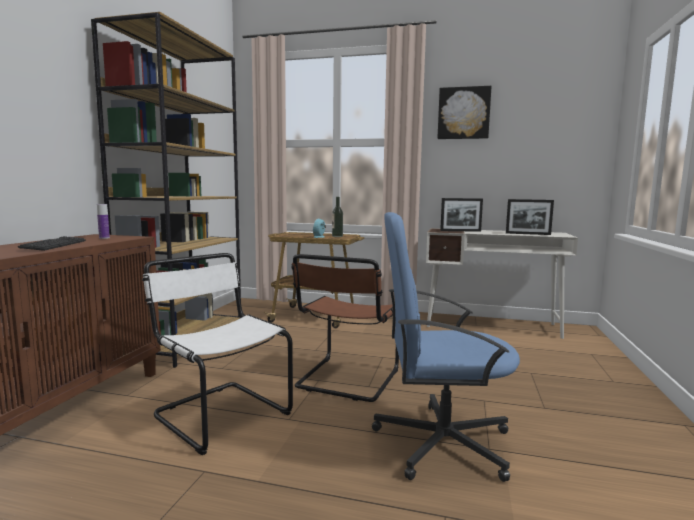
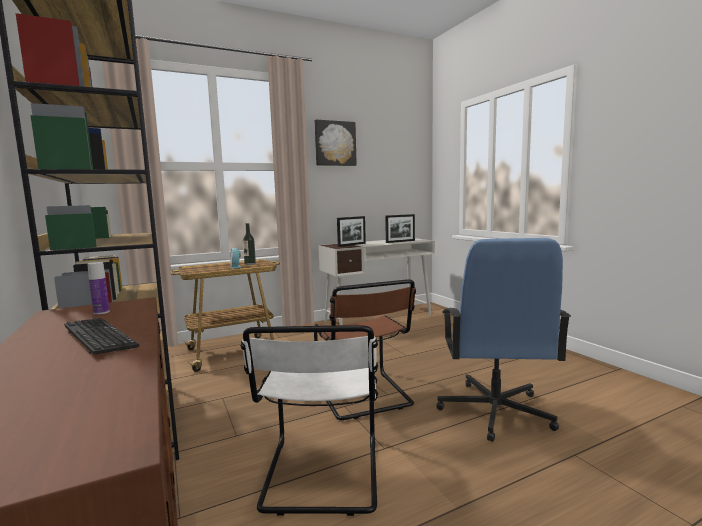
camera: 40 degrees left, 0 degrees up
white chair [142,253,293,455] -> white chair turned 90 degrees counterclockwise [241,325,378,516]
blue office chair [372,212,520,482] -> blue office chair turned 45 degrees counterclockwise [437,238,571,442]

